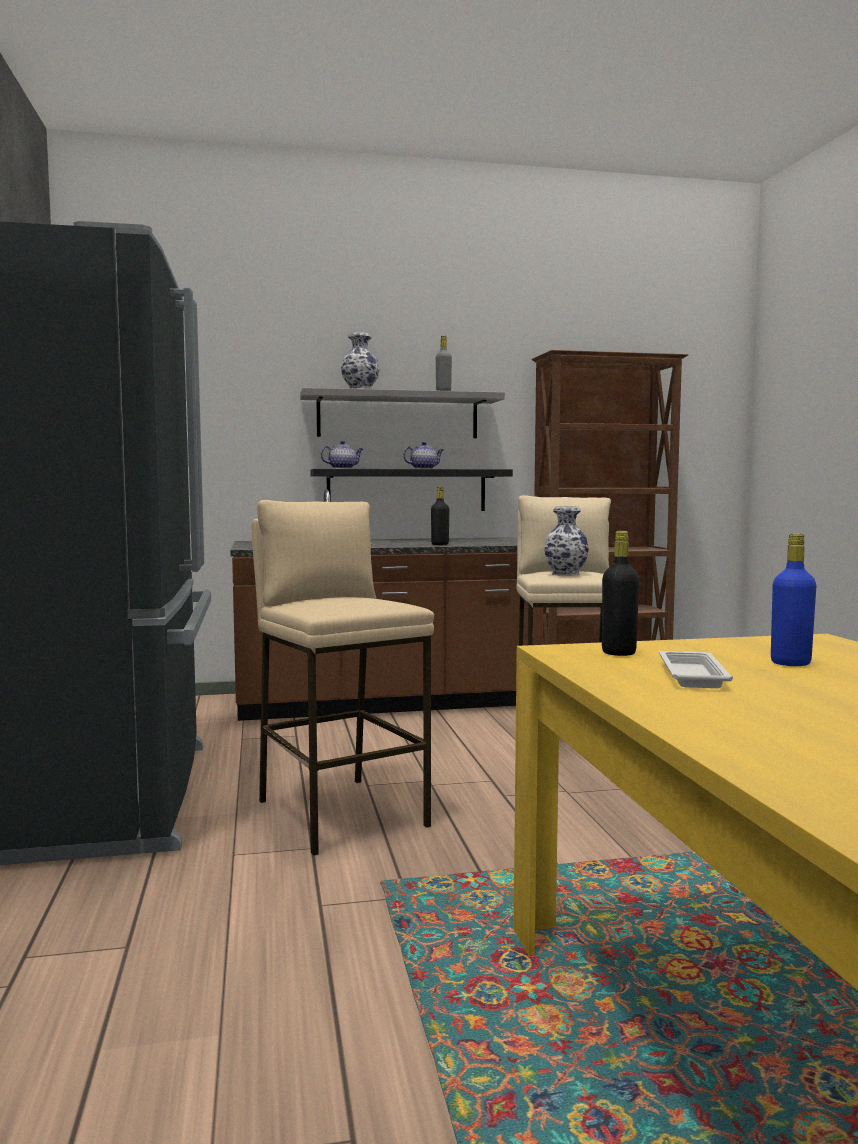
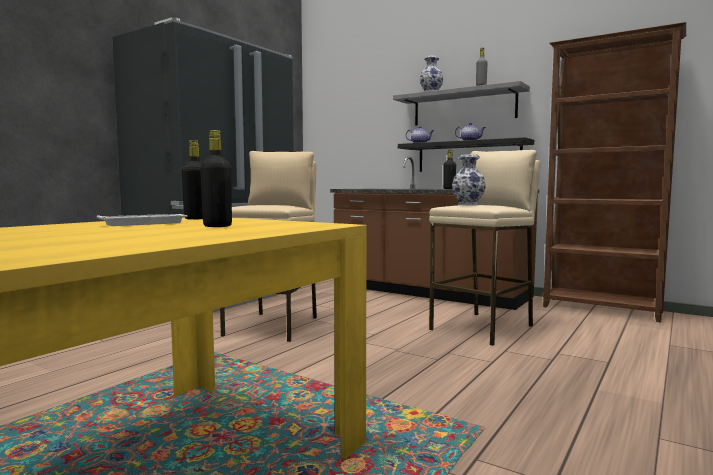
camera: 45 degrees right, 0 degrees up
blue bottle [771,534,816,666] -> black bottle [200,130,232,227]

